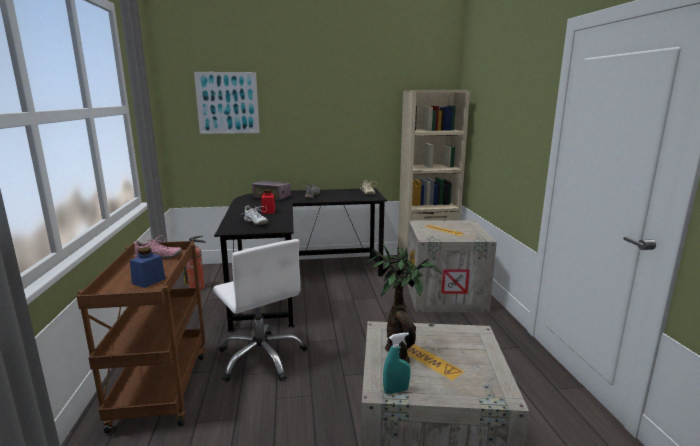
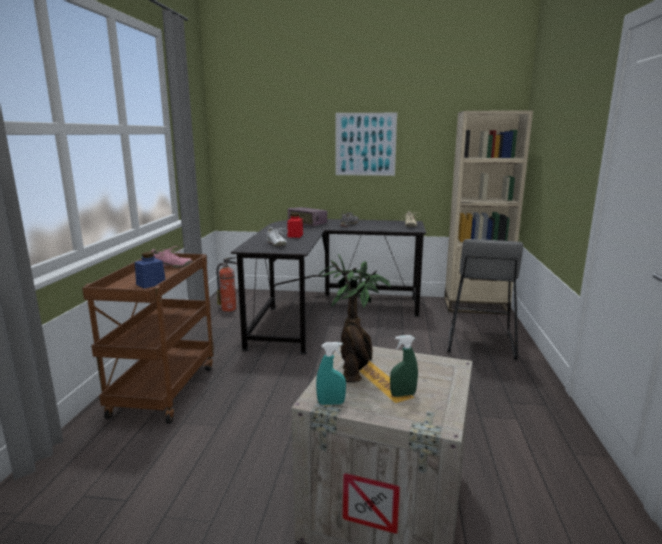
camera: 15 degrees right, 0 degrees up
picture [194,72,260,134] -> picture moved to [335,113,397,176]
white office chair [213,239,307,382] -> none
crate [407,220,497,312] -> grey stool [447,239,523,360]
none -> green spray bottle [390,335,418,397]

